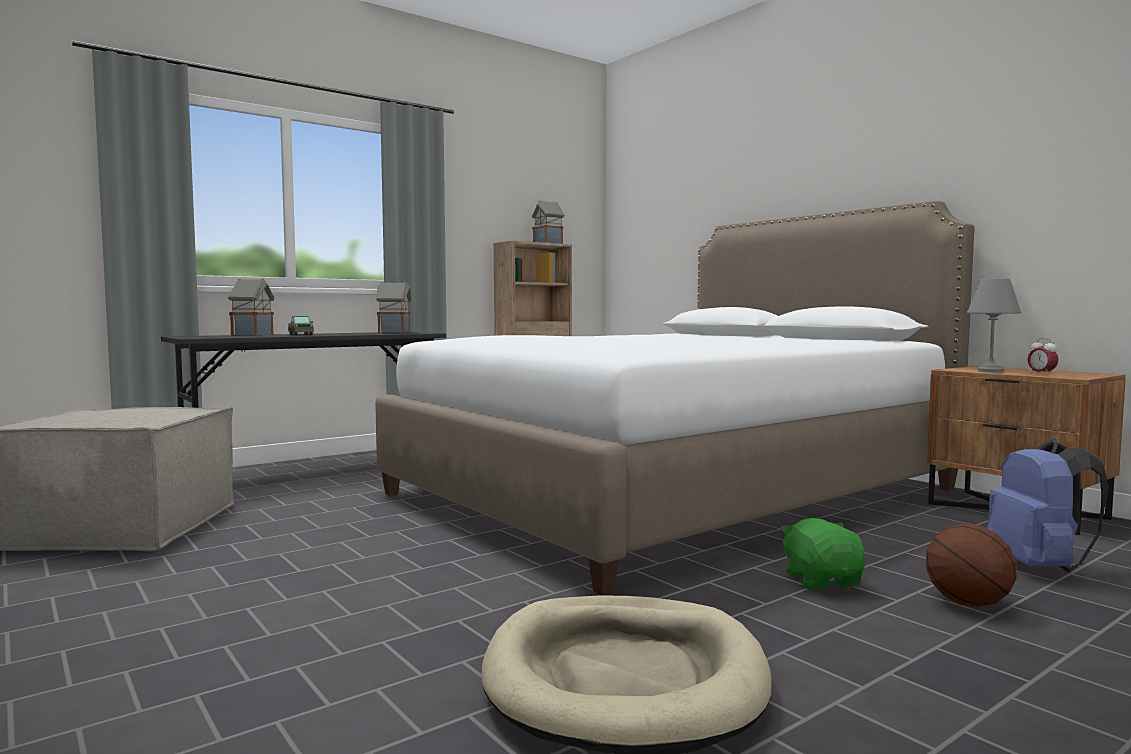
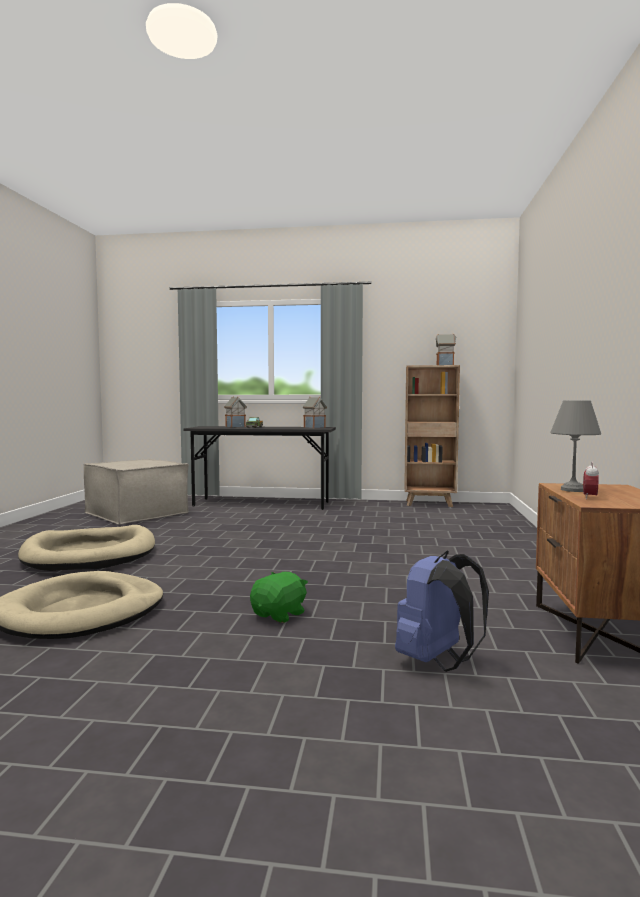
camera: 45 degrees right, 0 degrees up
white bed [375,201,974,596] -> none
basketball [926,524,1017,607] -> none
none -> beige dog bed [18,525,155,571]

